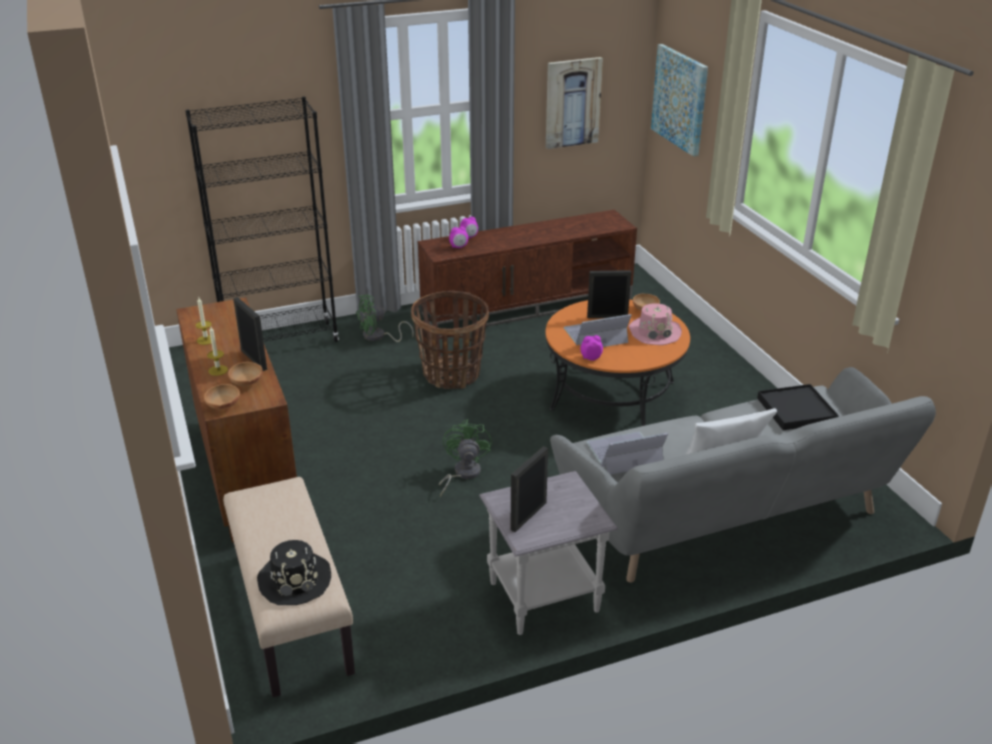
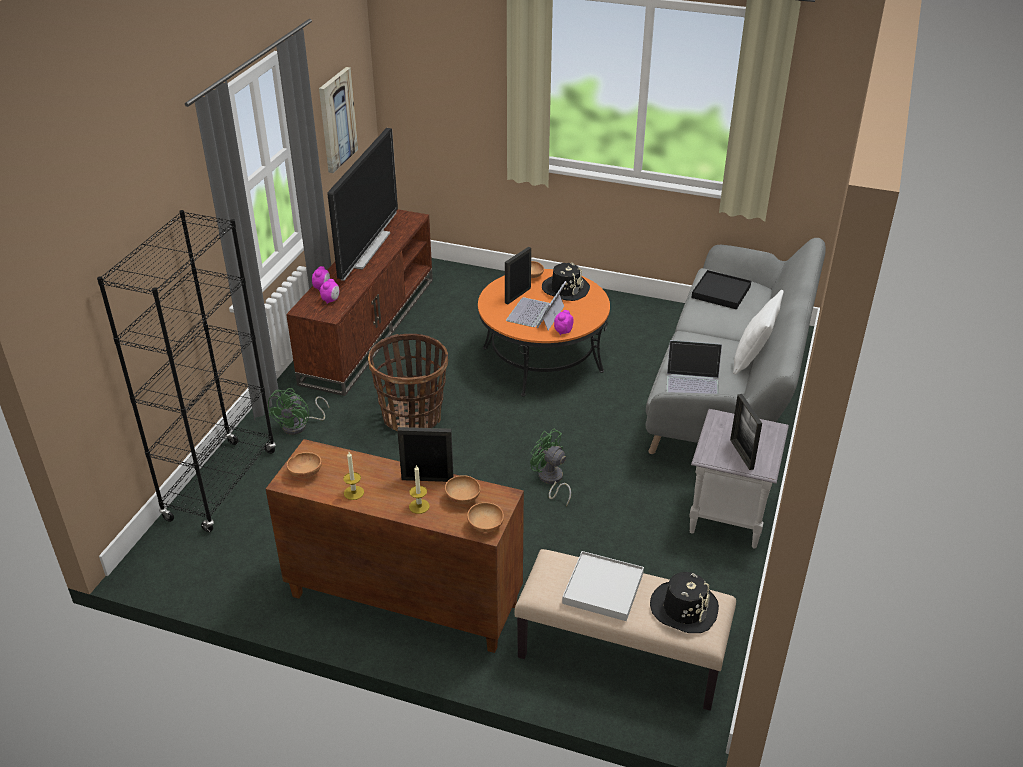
camera: 50 degrees left, 5 degrees up
laptop [587,432,668,475] -> laptop turned 105 degrees counterclockwise [667,340,722,394]
pink hat [629,303,682,345] -> black hat [542,263,590,301]
picture [651,44,708,157] -> none
none -> brown bowl [287,452,322,478]
none -> television [328,128,398,281]
none -> white tray [562,551,644,621]

